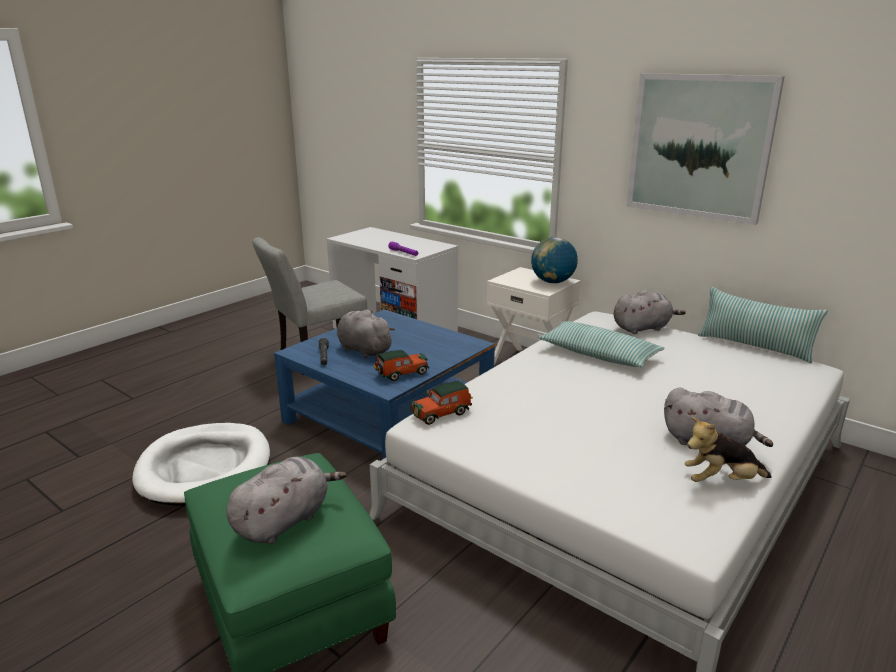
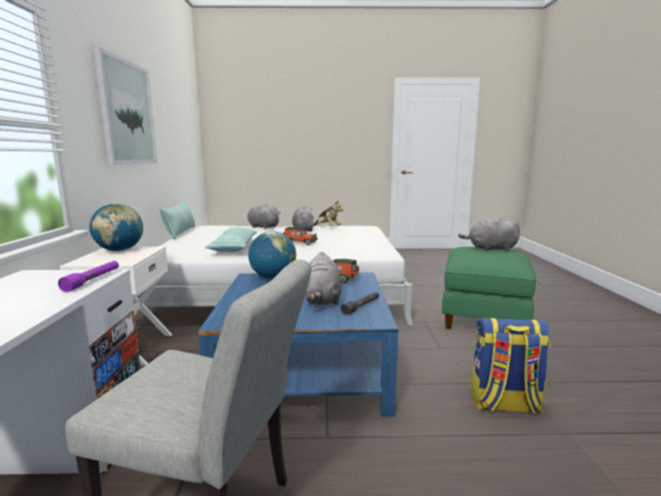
camera: 130 degrees left, 10 degrees down
white dog bed [132,423,270,506] -> backpack [471,318,550,414]
toy car [410,380,473,425] -> toy car moved to [283,227,318,245]
grey plush toy [614,290,686,334] -> grey plush toy moved to [247,203,281,229]
none -> globe [248,231,296,279]

